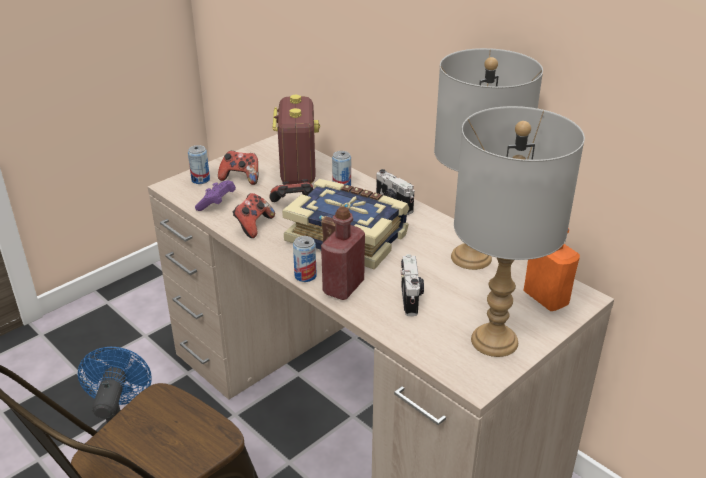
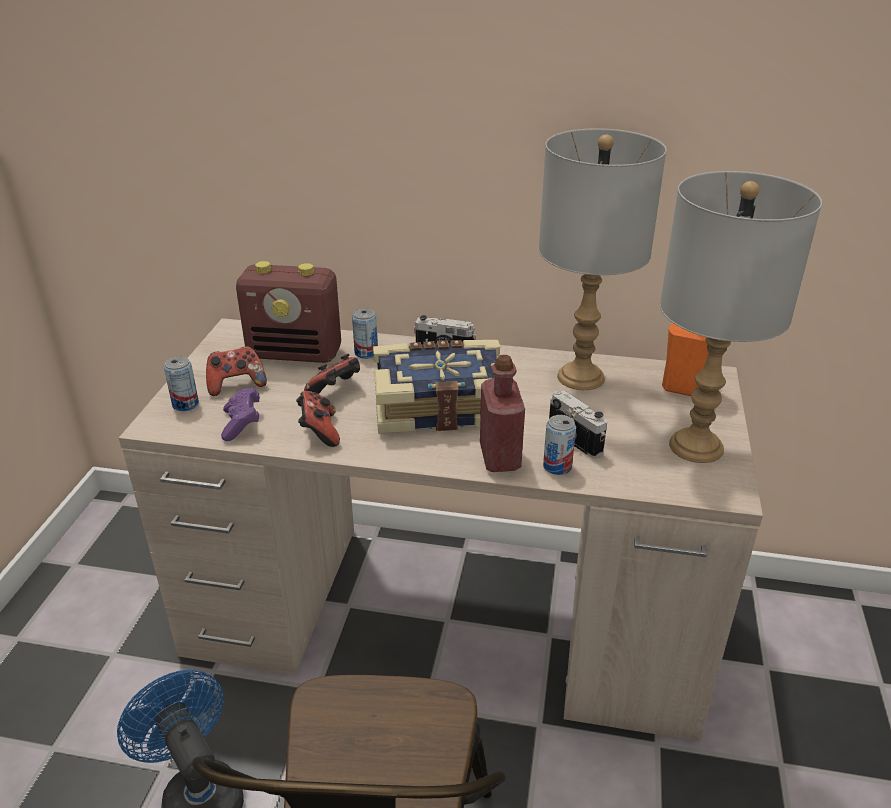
camera: 35 degrees left, 0 degrees up
radio [272,95,320,185] -> radio turned 135 degrees clockwise [236,261,341,363]
can [293,236,317,282] -> can moved to [543,415,576,475]

